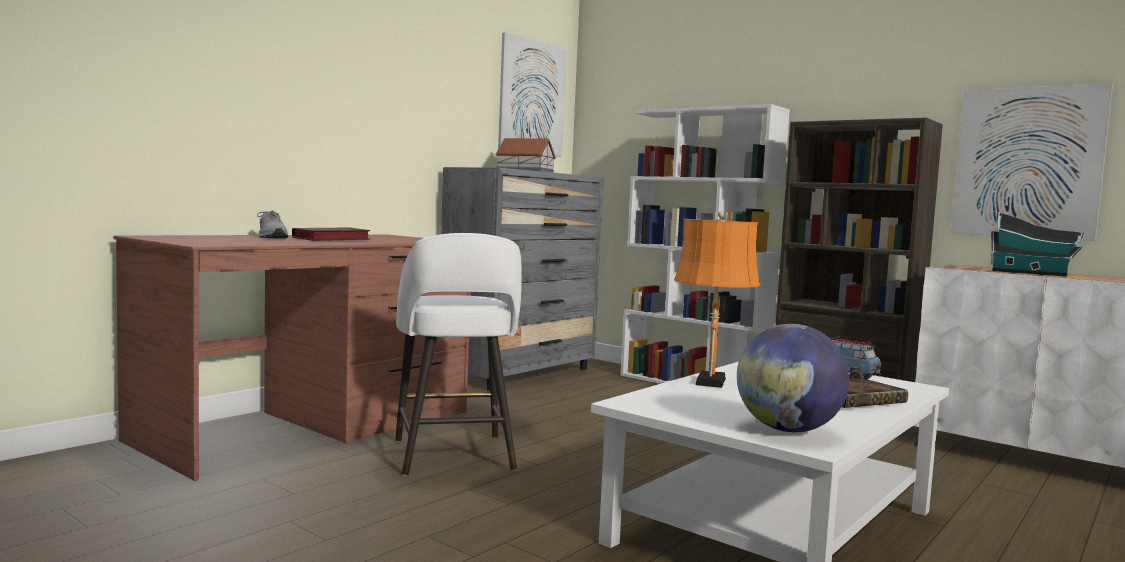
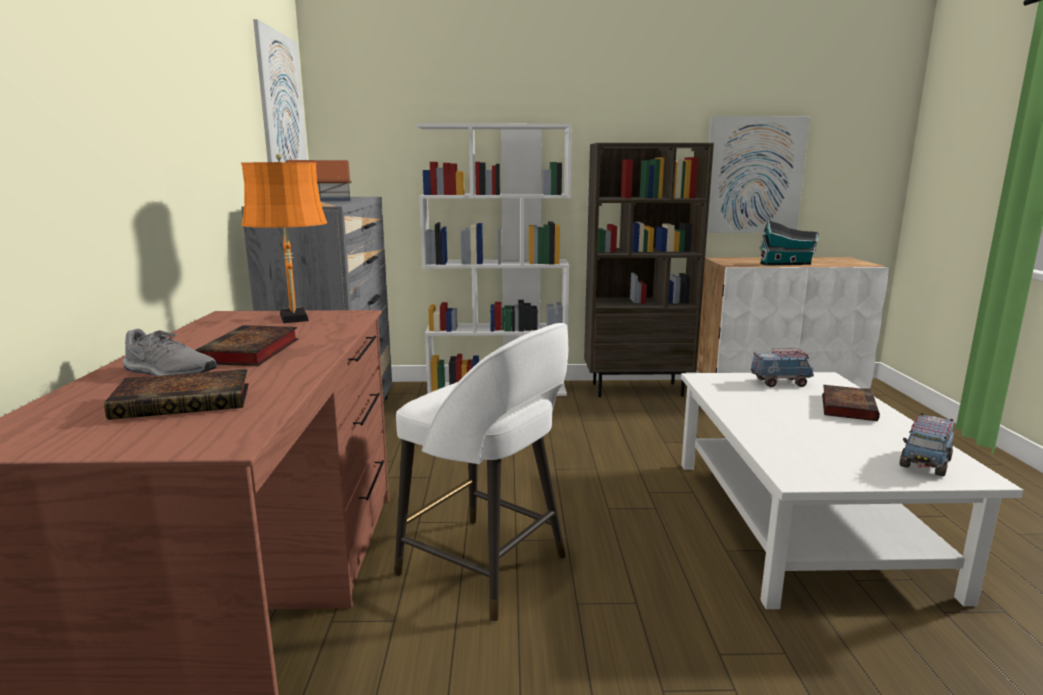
camera: 40 degrees left, 10 degrees up
orange table lamp [674,212,761,388] -> orange table lamp moved to [241,154,327,323]
globe [737,324,849,432] -> toy truck [900,413,954,476]
none -> book [104,369,249,420]

